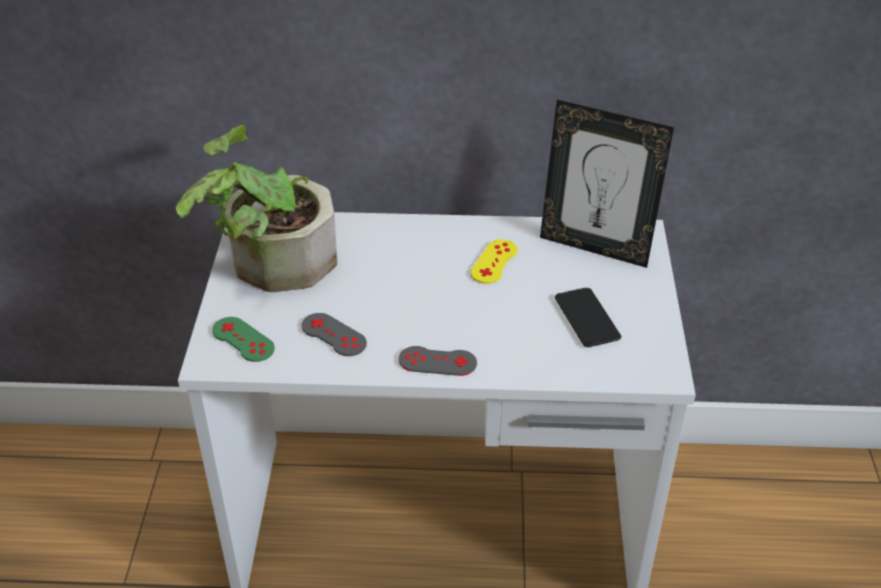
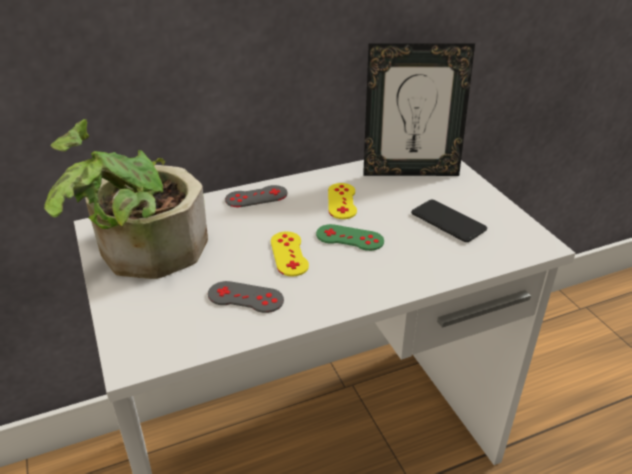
camera: 25 degrees left, 5 degrees down
green game controller [212,317,275,362] -> green game controller moved to [316,224,384,251]
grey game controller [399,346,477,376] -> grey game controller moved to [225,185,287,207]
none -> yellow game controller [271,231,309,276]

